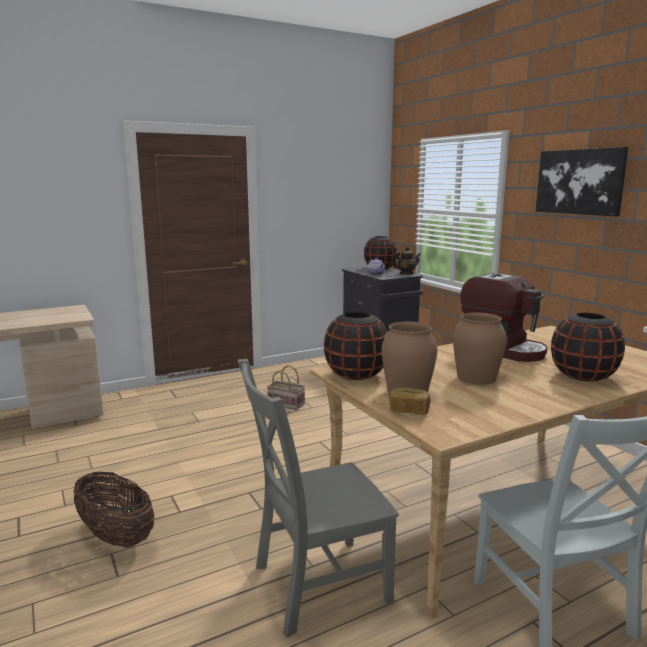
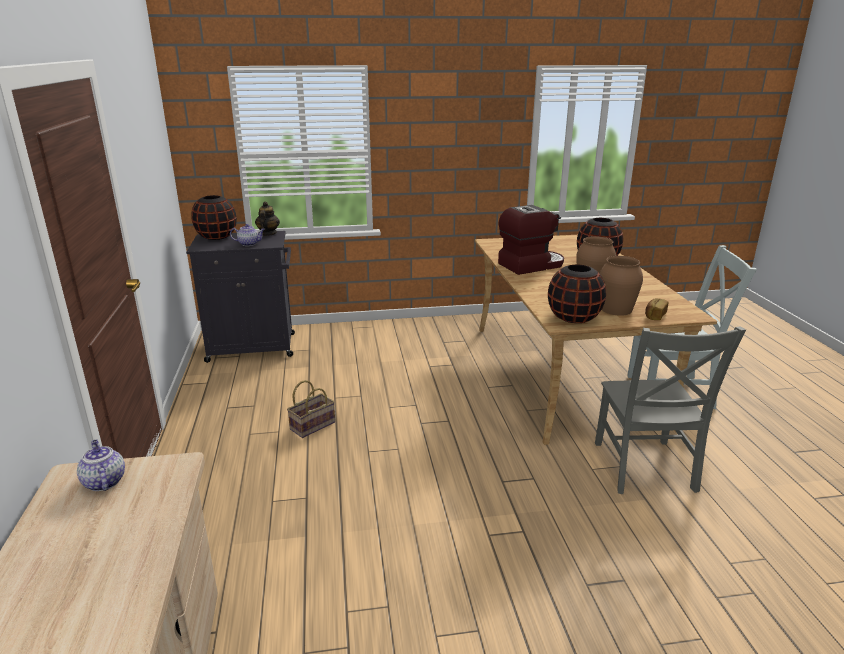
camera: 70 degrees left, 10 degrees up
basket [74,472,154,548] -> none
picture [536,147,628,217] -> none
none -> teapot [77,440,125,491]

